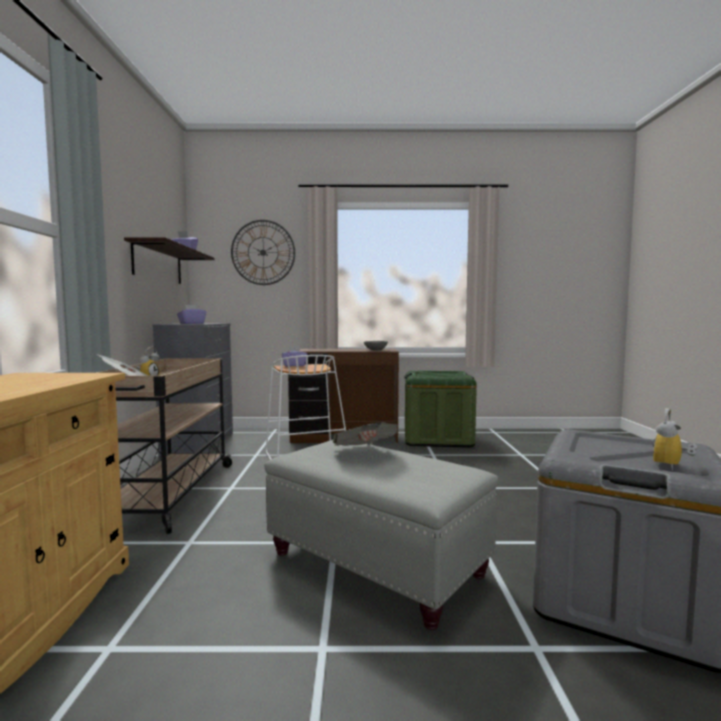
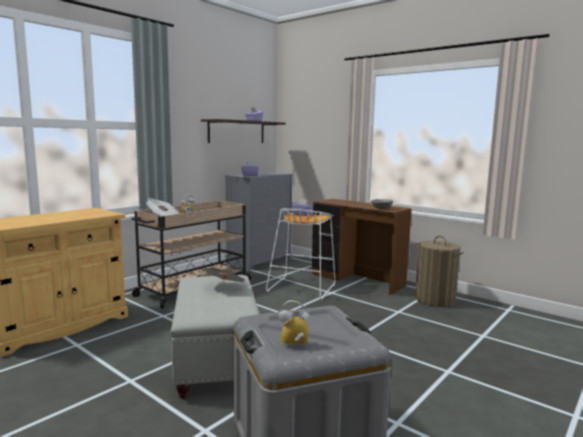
camera: 40 degrees right, 5 degrees up
wall clock [231,220,295,285] -> none
green storage box [404,371,477,448] -> laundry basket [415,236,464,307]

